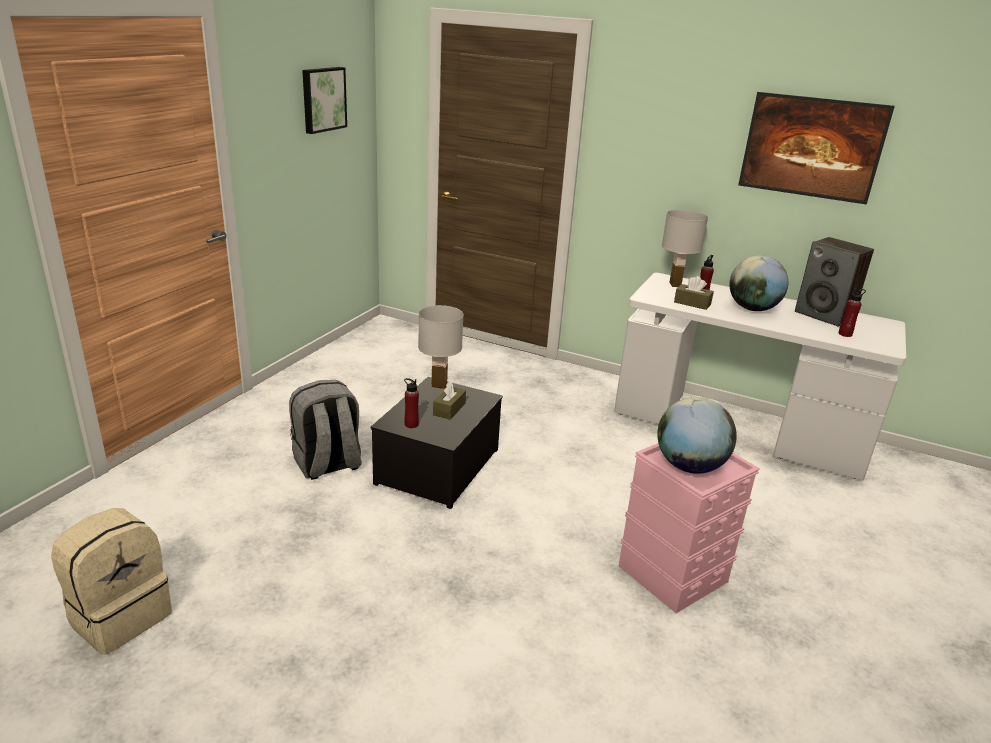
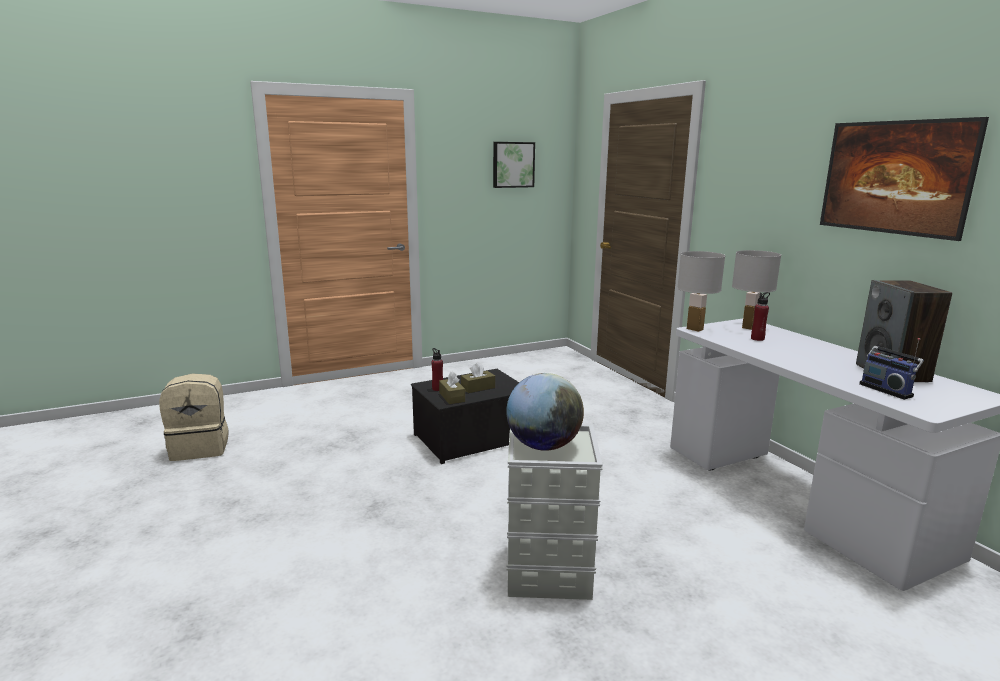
camera: 40 degrees right, 10 degrees down
grey backpack [289,380,362,480] -> none
white table lamp [418,305,464,389] -> white table lamp moved to [677,251,725,332]
pink storage box [619,443,760,613] -> grey storage box [507,424,603,600]
brown tissue box [674,276,714,310] -> brown tissue box moved to [439,372,465,404]
globe [729,255,788,311] -> none
red bottle [838,288,866,337] -> radio [859,338,924,400]

